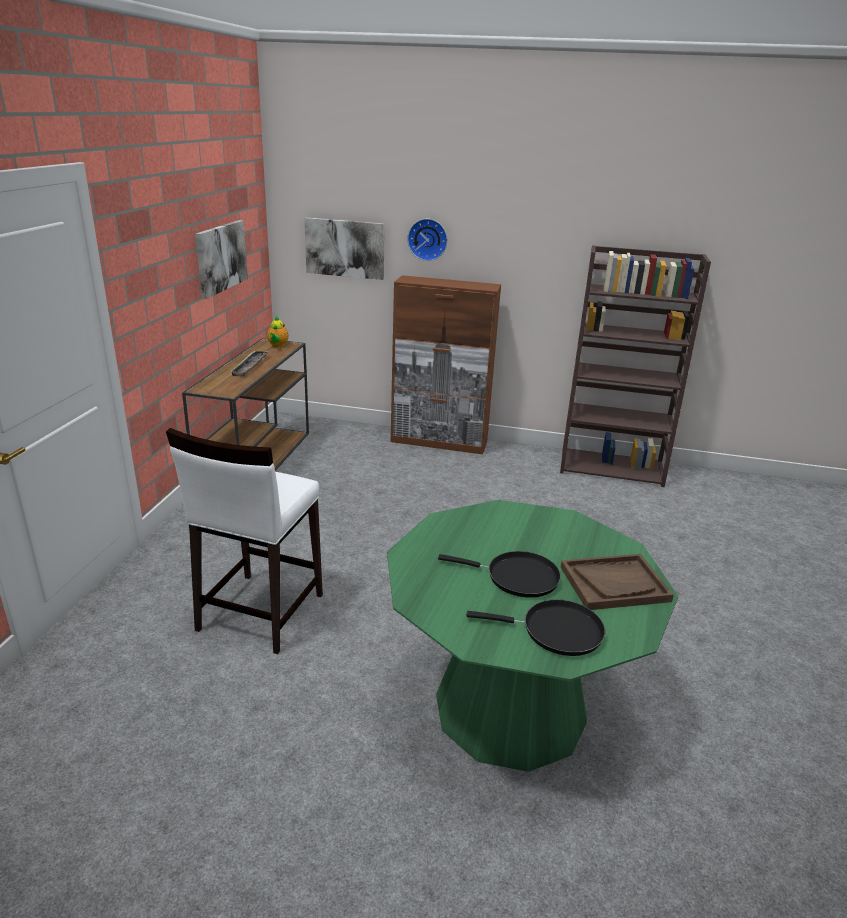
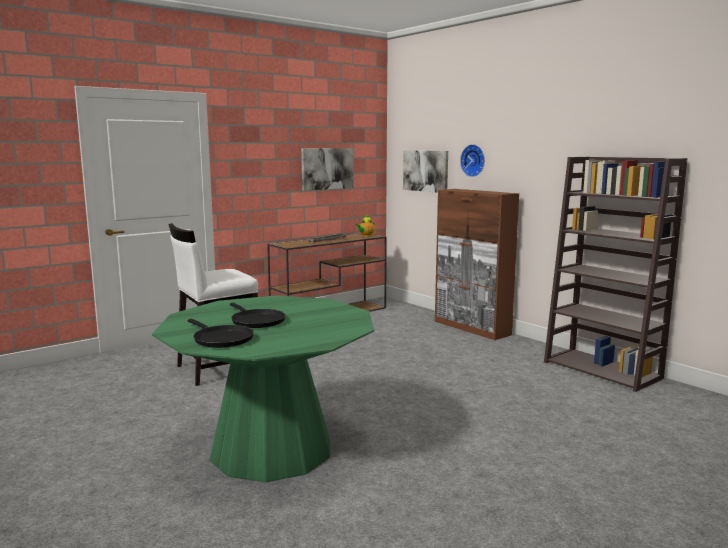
camera: 40 degrees right, 15 degrees down
brown tray [560,554,674,610] -> none

